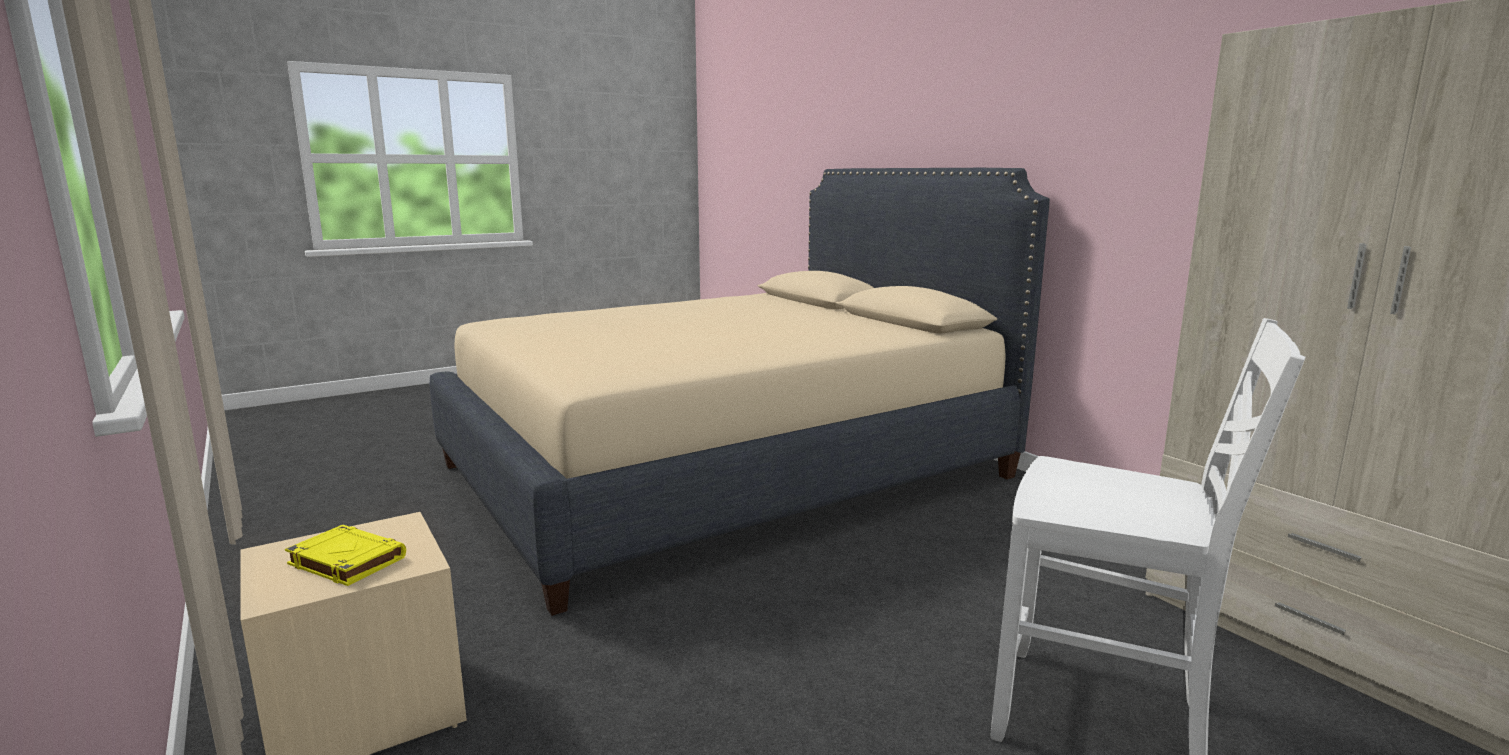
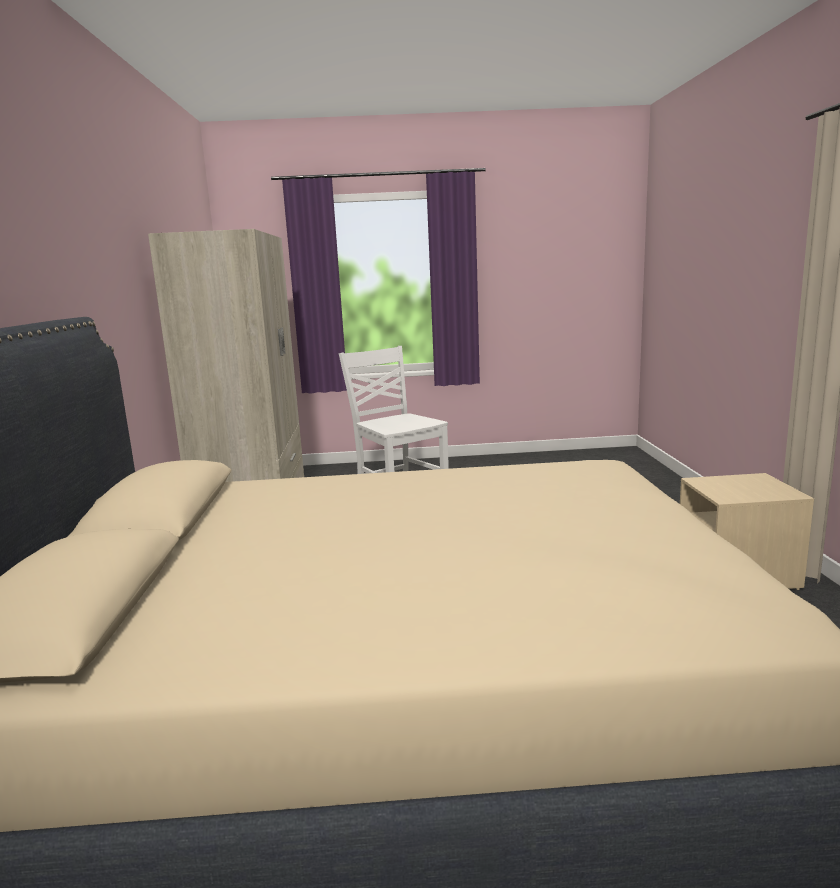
camera: 150 degrees left, 0 degrees up
yellow book [285,525,406,586] -> none

